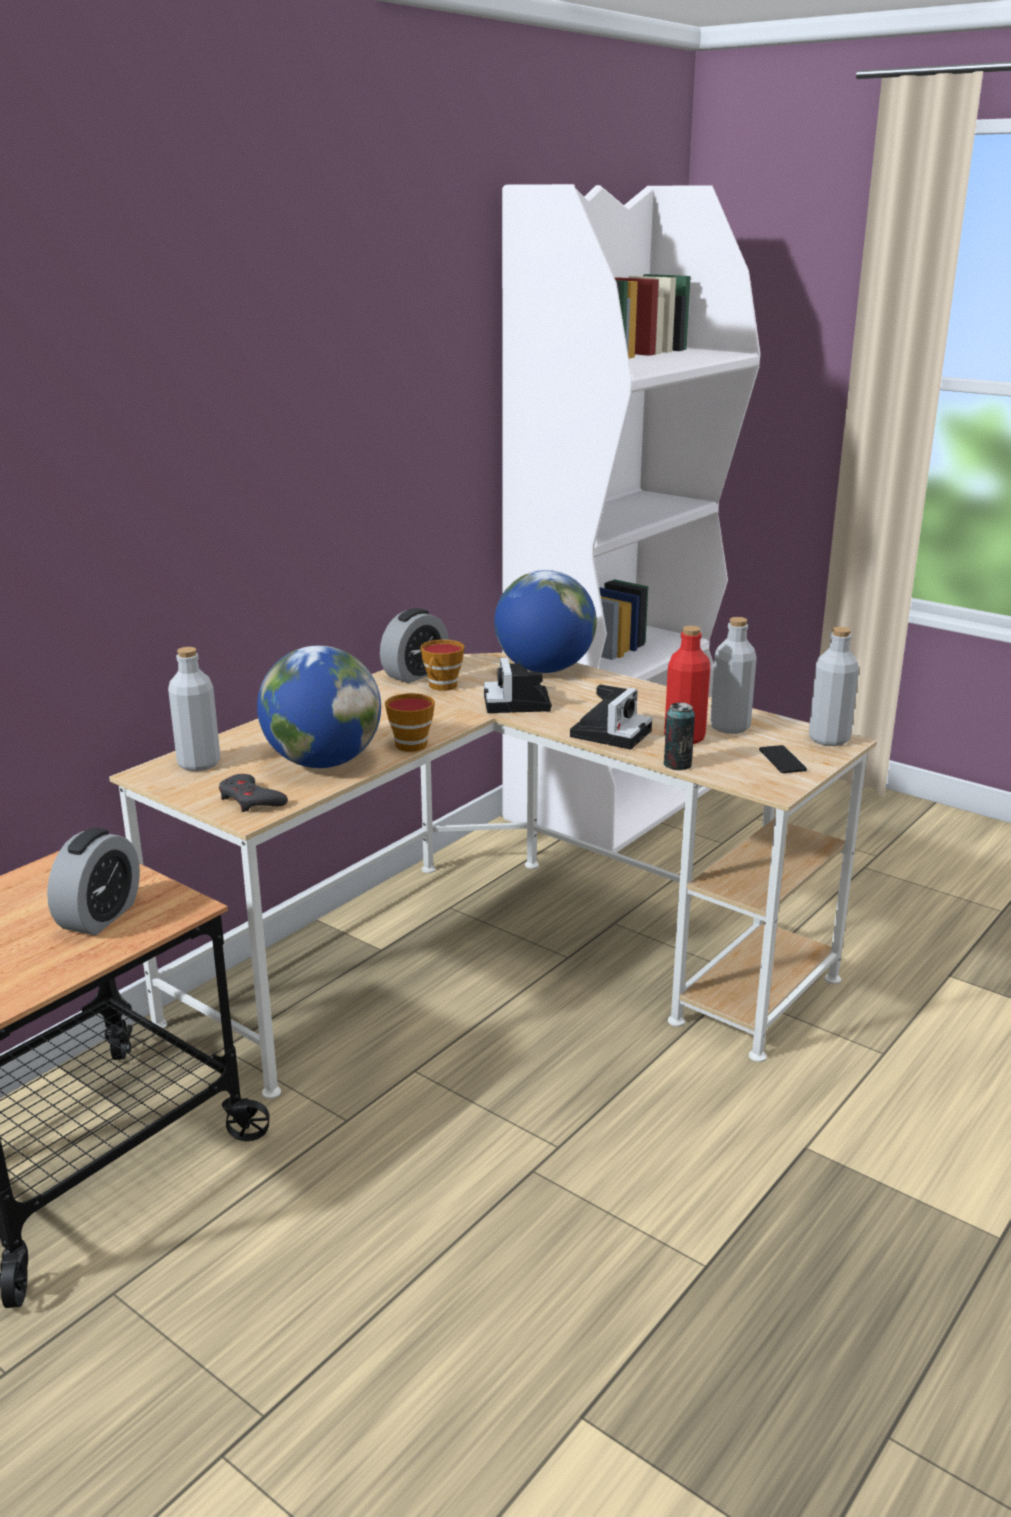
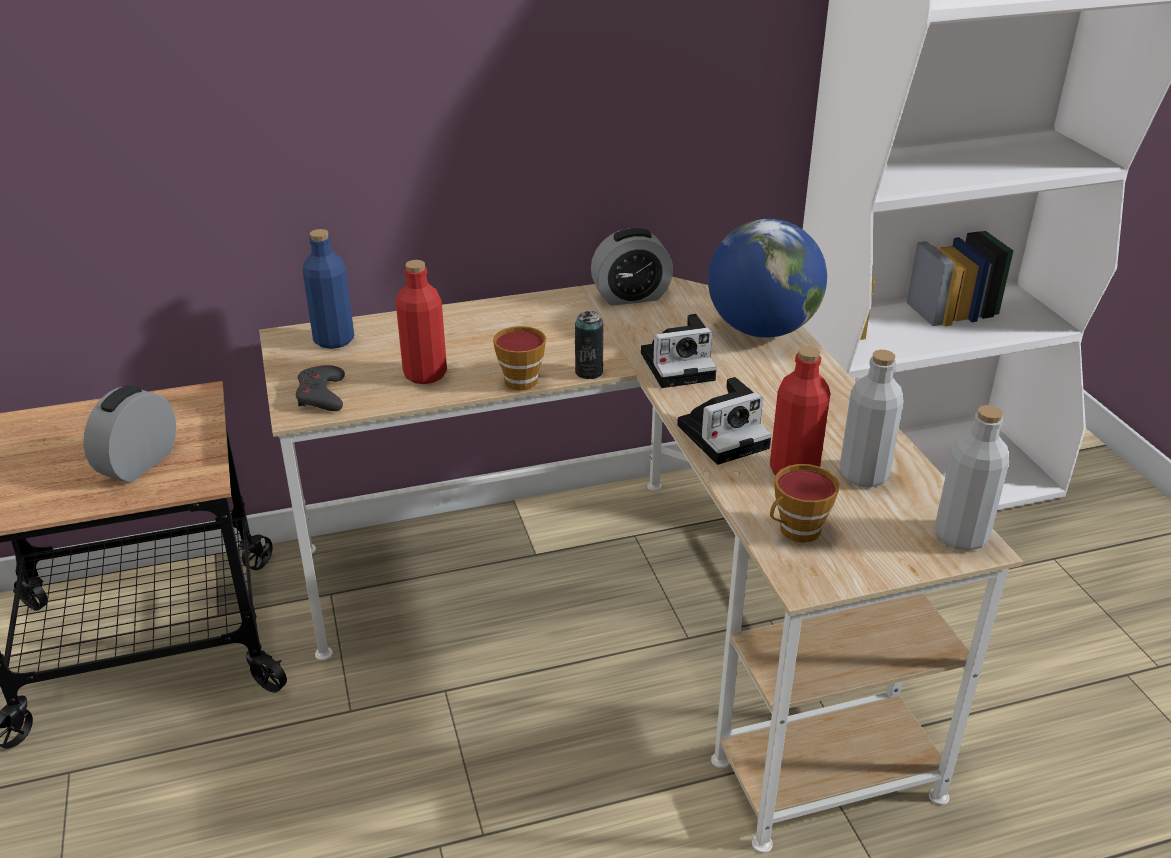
camera: 35 degrees right, 10 degrees up
alarm clock [47,828,140,936] -> alarm clock turned 150 degrees clockwise [83,385,176,483]
grey bottle [168,647,221,771] -> blue bottle [302,229,354,349]
globe [257,645,381,768] -> red bottle [396,260,447,384]
cup [420,639,464,691] -> cup moved to [770,464,839,543]
camera [484,657,552,713] -> camera turned 135 degrees counterclockwise [641,314,717,388]
can [664,702,695,770] -> can moved to [575,311,603,379]
phone [759,745,807,773] -> none

